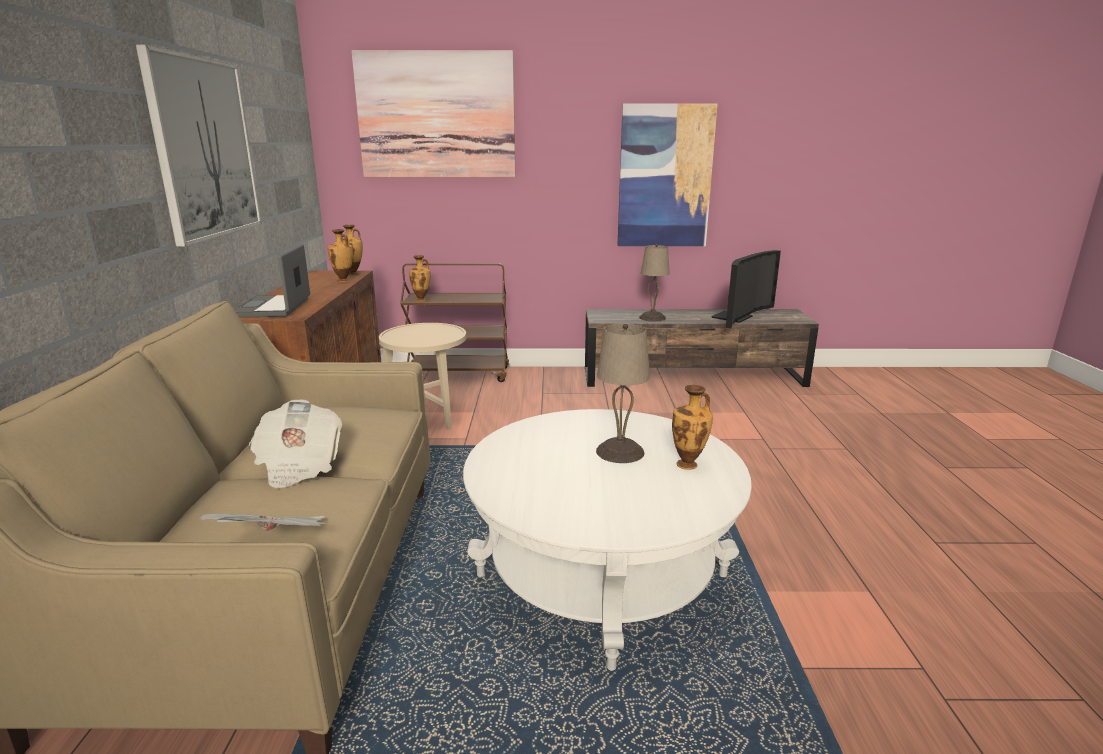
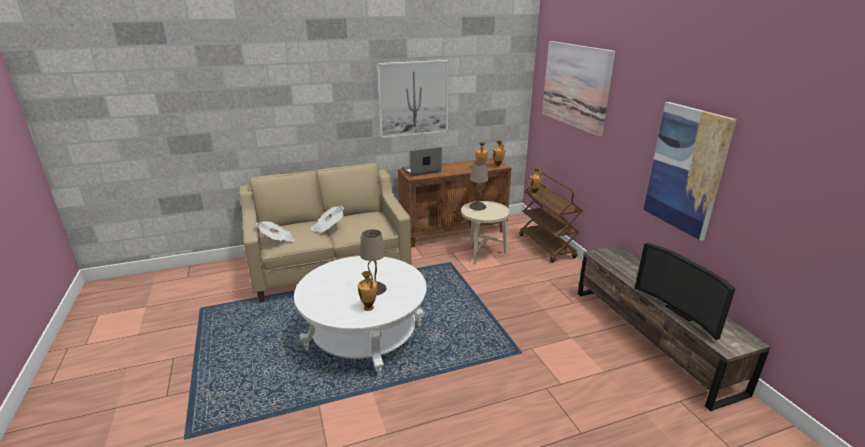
camera: 70 degrees right, 5 degrees up
beige table lamp [639,244,670,322] -> beige table lamp moved to [469,161,488,210]
television [711,250,781,329] -> television turned 45 degrees clockwise [635,243,736,340]

